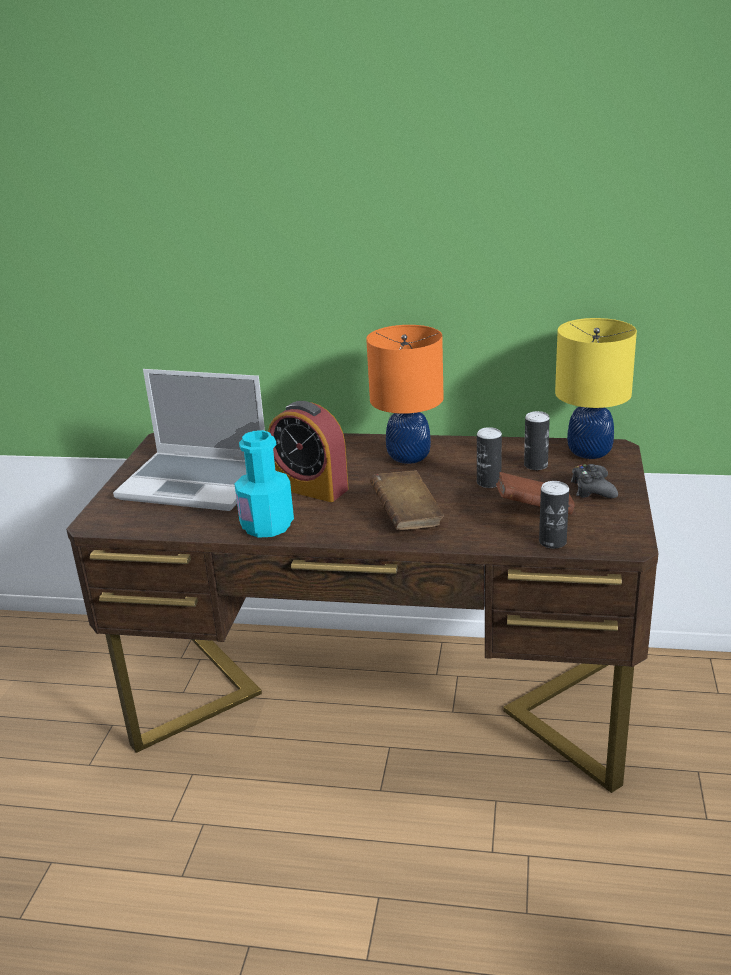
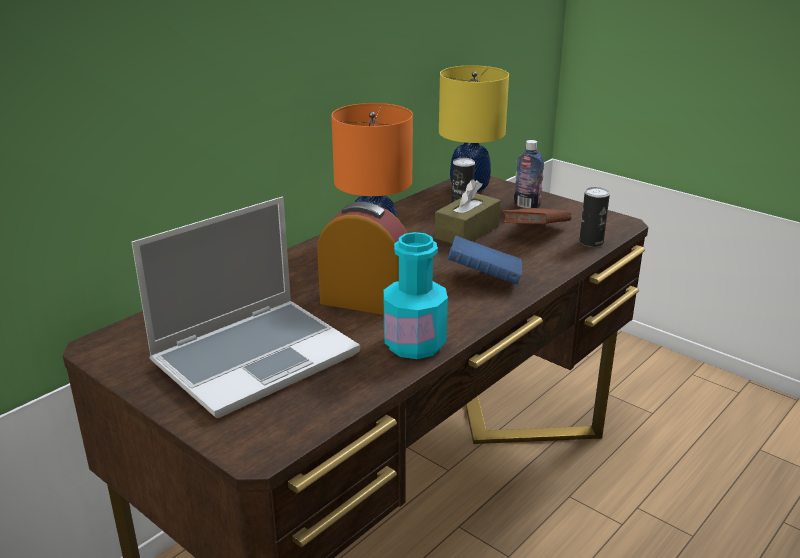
camera: 60 degrees left, 0 degrees up
alarm clock [268,401,349,502] -> alarm clock turned 135 degrees counterclockwise [317,202,407,315]
brown book [370,470,444,530] -> blue book [448,236,522,285]
can [477,427,502,488] -> brown tissue box [435,179,501,244]
black game controller [571,464,618,498] -> bottle [514,140,544,208]

